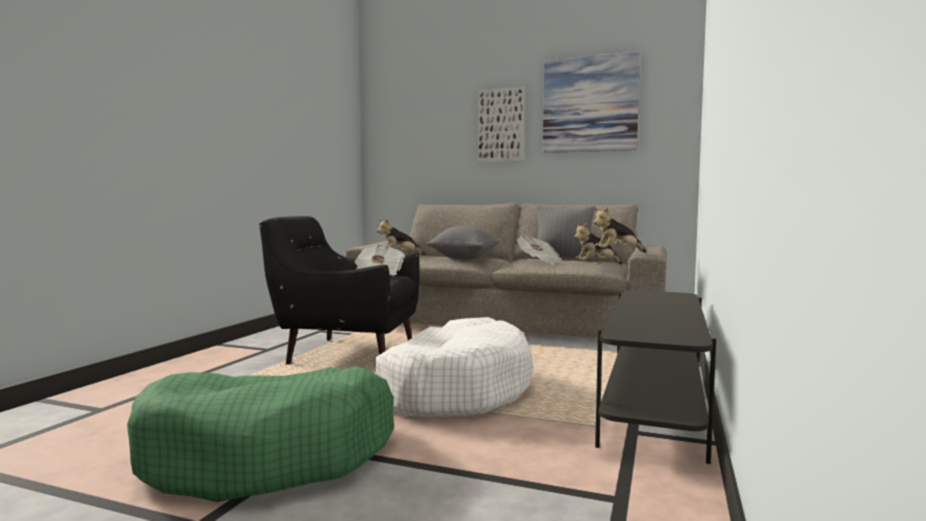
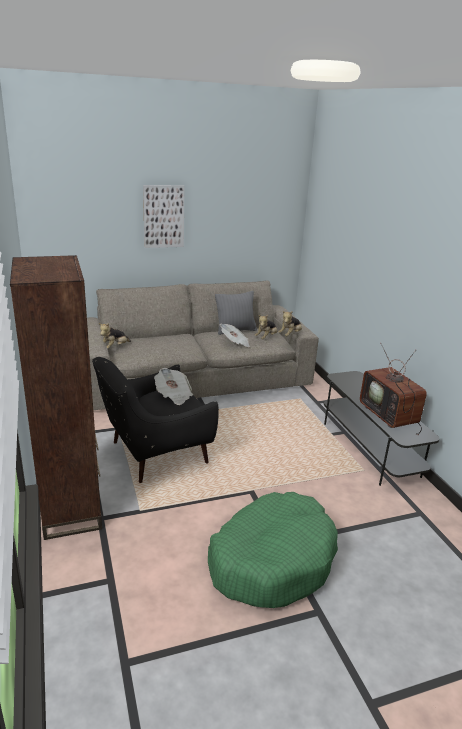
camera: 40 degrees left, 20 degrees up
white dog bed [375,317,533,417] -> none
grey pillow [426,226,500,260] -> none
picture [543,52,640,153] -> none
none -> brown bookcase [10,255,102,540]
none -> television [360,344,427,435]

